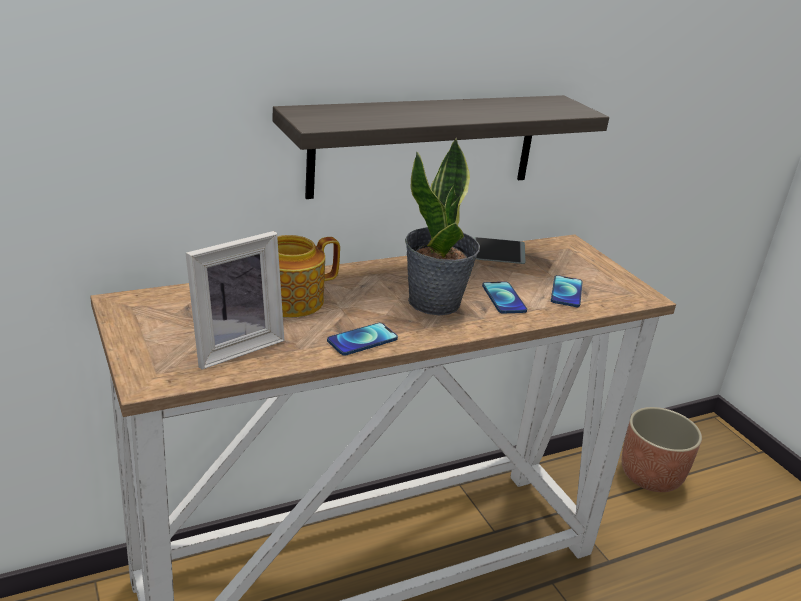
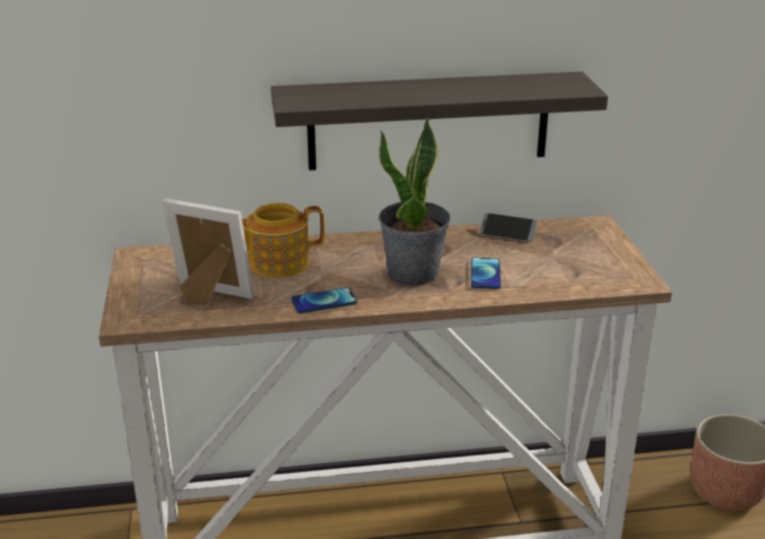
camera: 20 degrees right, 0 degrees up
picture frame [186,231,285,370] -> picture frame turned 135 degrees counterclockwise [162,199,254,306]
phone [551,275,583,307] -> none

